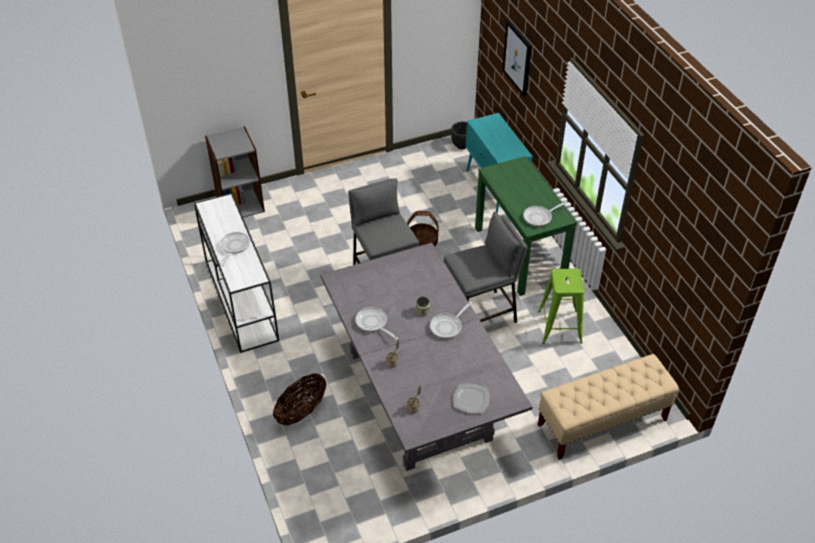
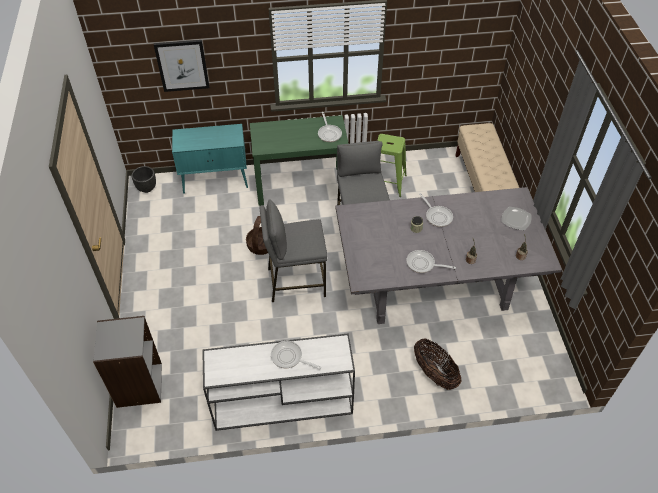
camera: 75 degrees left, 5 degrees up
frying pan [355,307,398,340] -> frying pan turned 45 degrees clockwise [406,250,456,273]

